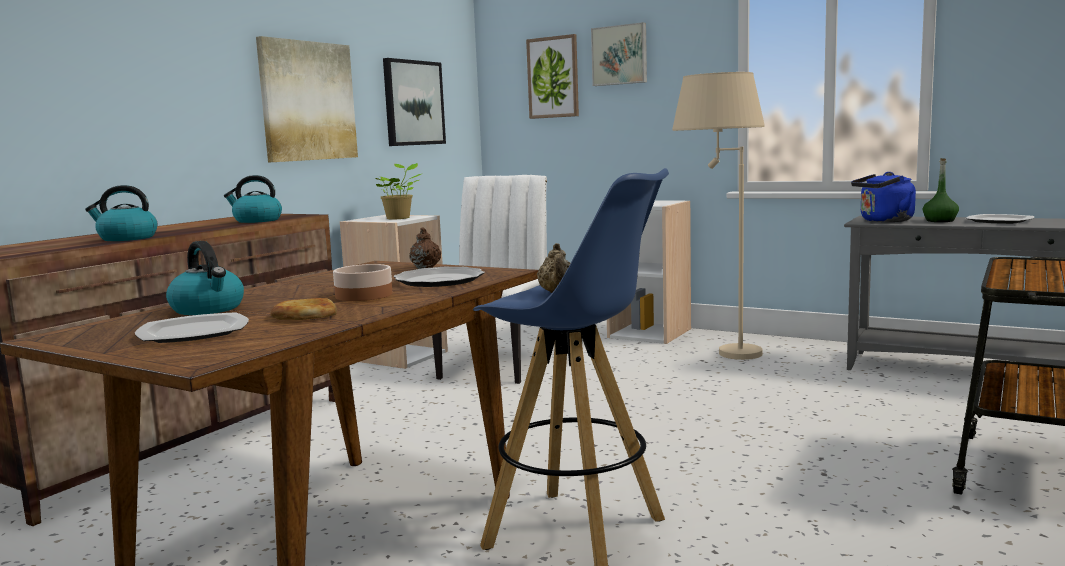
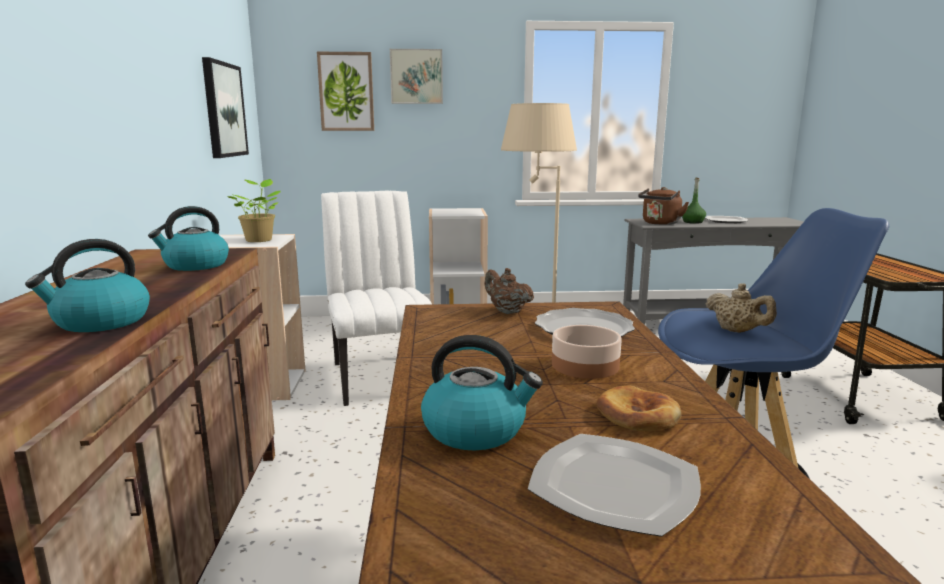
camera: 35 degrees left, 5 degrees up
picture [256,36,358,162] -> none
blue kettle [851,172,916,222] -> brown kettle [638,187,689,225]

